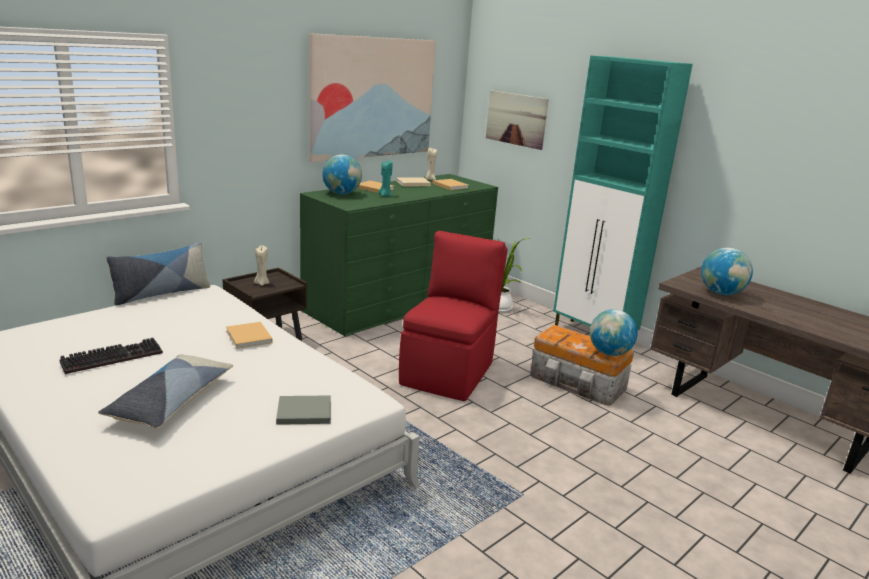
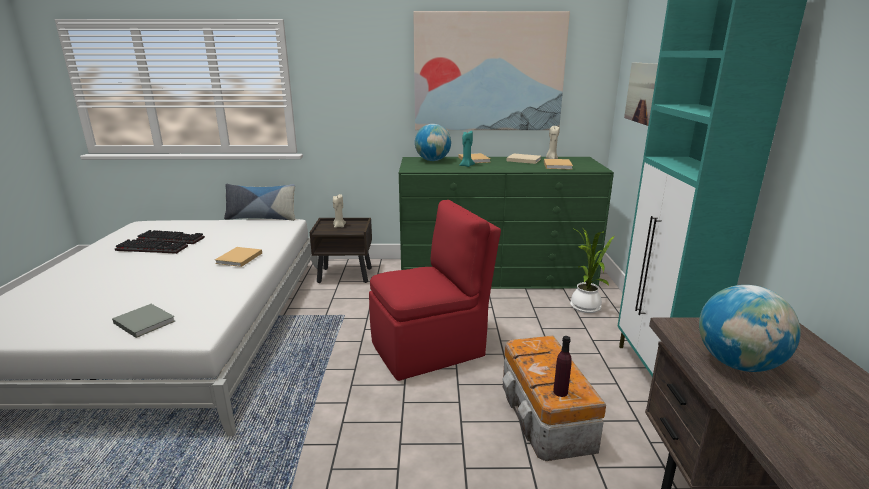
camera: 45 degrees right, 0 degrees up
pillow [98,355,233,429] -> none
globe [590,309,638,356] -> purple bottle [553,336,572,397]
none -> keyboard [137,230,205,244]

